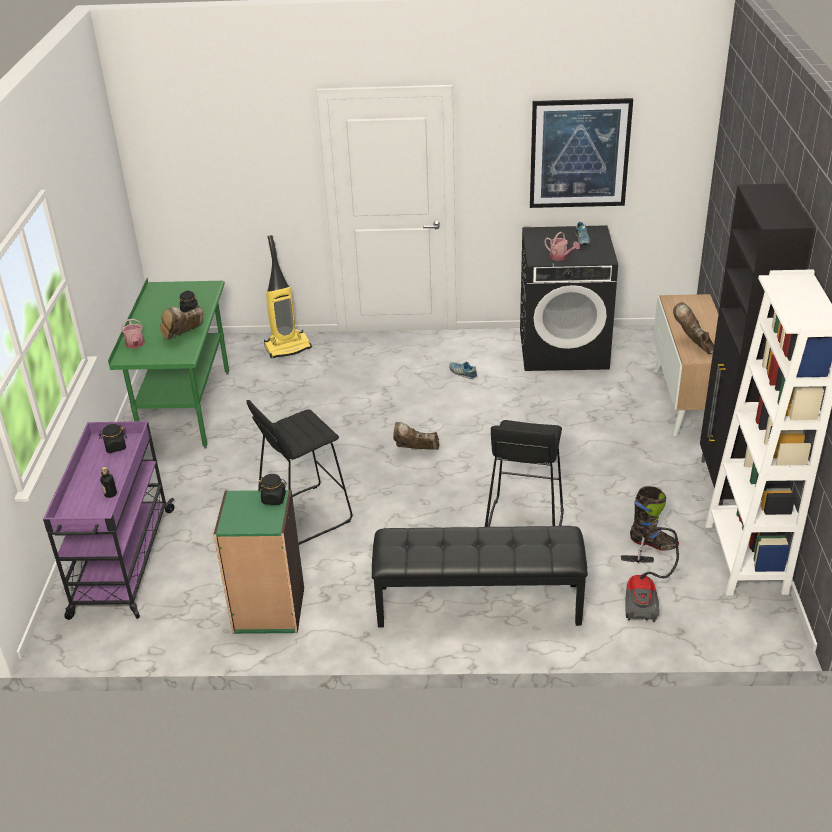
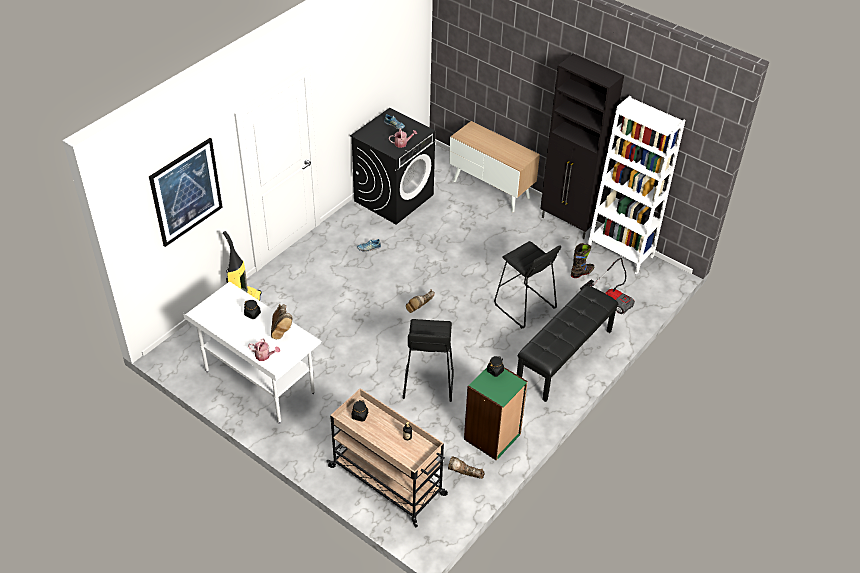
camera: 55 degrees left, 10 degrees up
purple cart [43,421,175,620] -> beige cart [327,388,448,527]
green desk [108,278,229,448] -> white desk [183,282,321,424]
picture [530,98,633,208] -> picture moved to [149,138,223,247]
brown boot [673,302,714,354] -> brown boot moved to [448,456,484,479]

